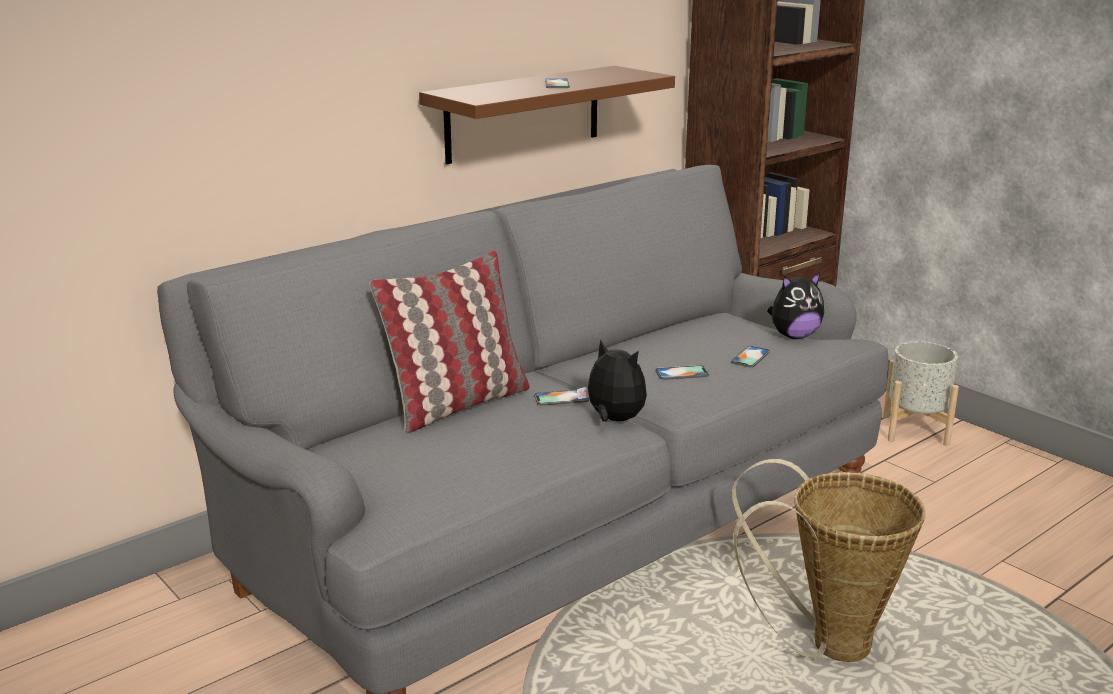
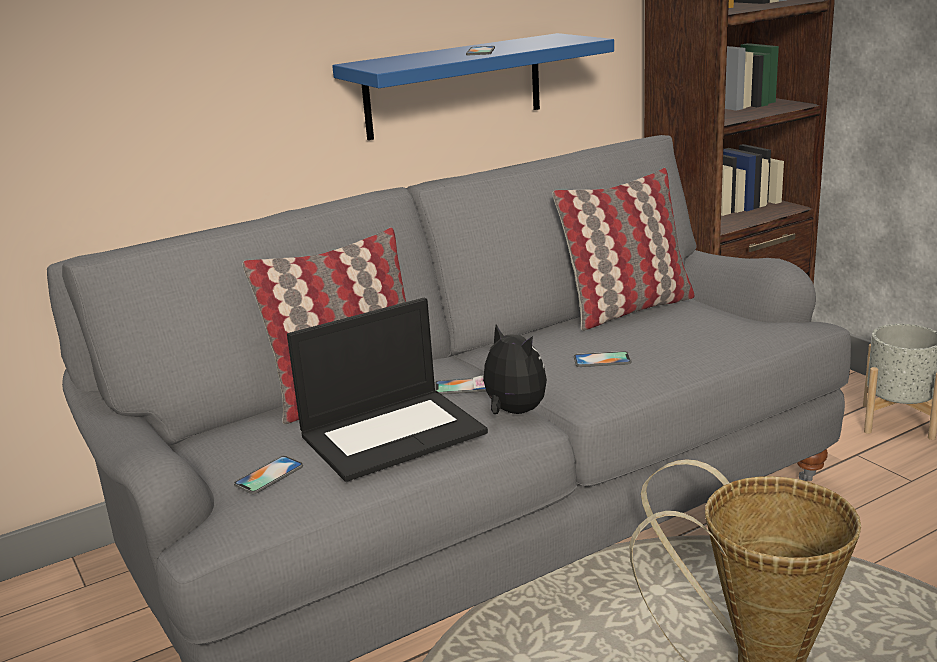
camera: 10 degrees right, 0 degrees up
brown shelf [419,66,675,164] -> blue shelf [332,33,614,140]
phone [731,346,770,368] -> phone moved to [234,455,303,494]
plush toy [767,272,824,339] -> none
none -> laptop [287,298,488,482]
none -> pillow [553,168,695,331]

